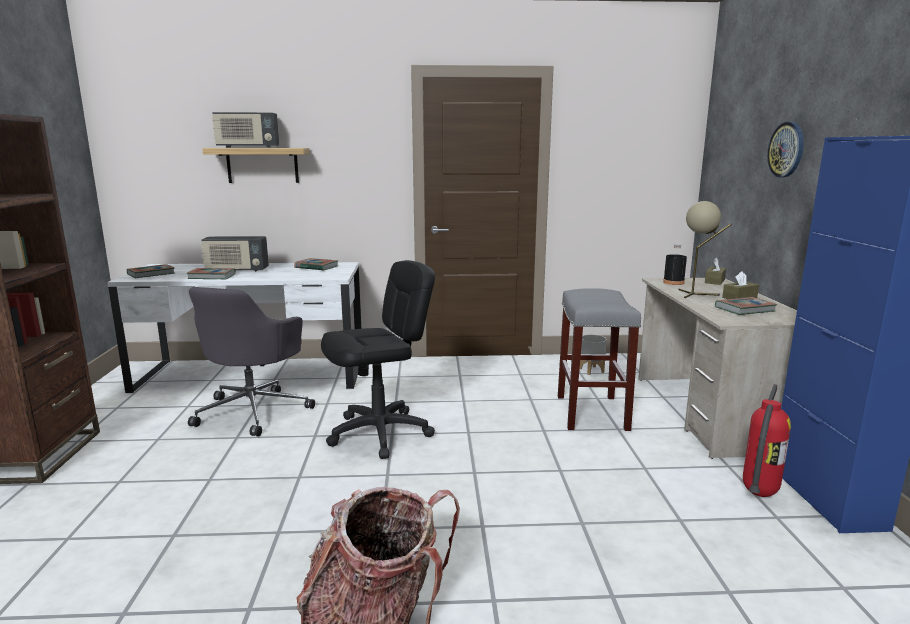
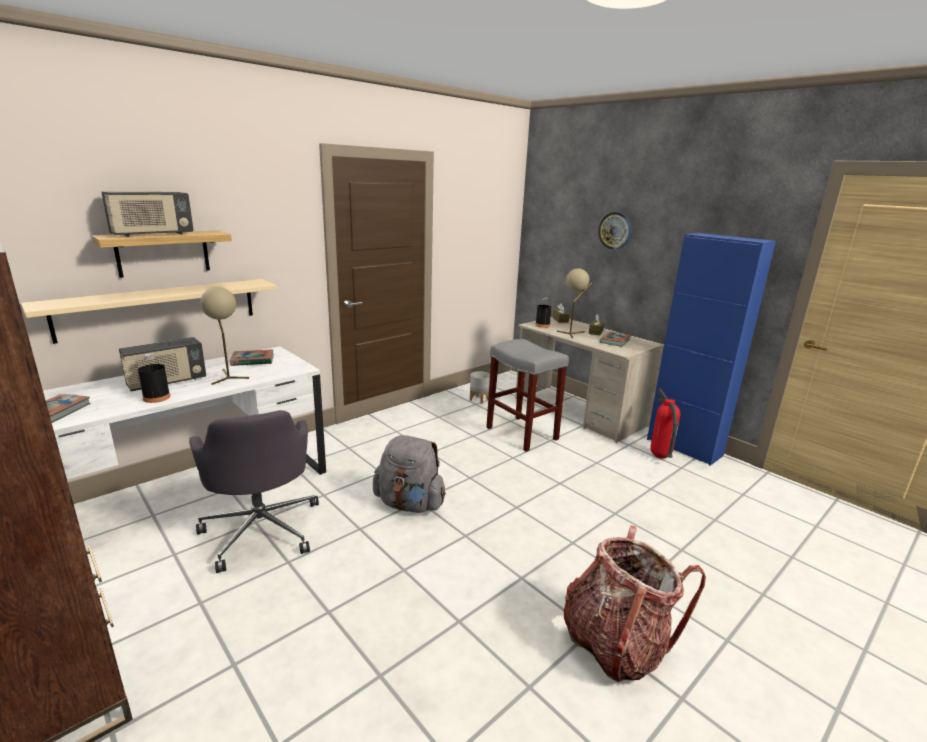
camera: 40 degrees left, 5 degrees up
book [187,268,236,279] -> black bottle [138,353,170,403]
black office chair [321,260,435,459] -> grey backpack [373,435,446,513]
none -> beige shelf [21,279,277,344]
none -> beige table lamp [200,287,249,385]

